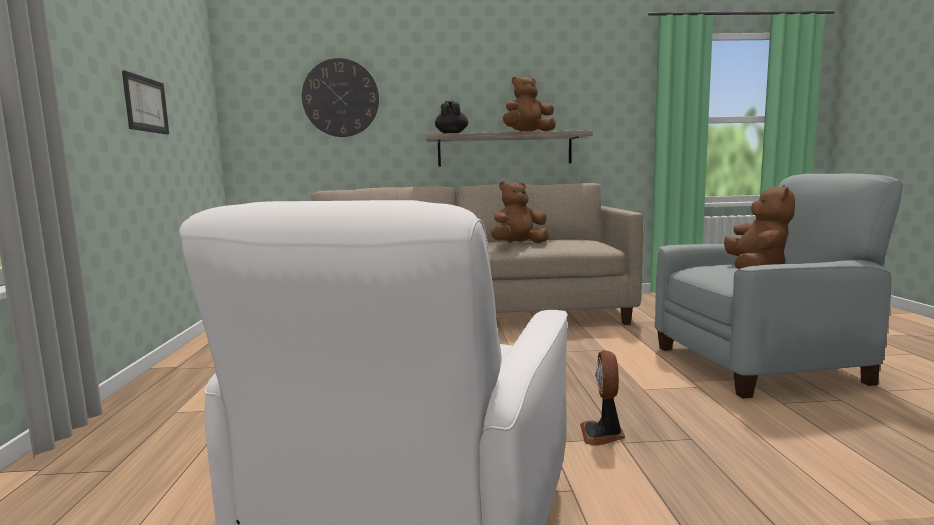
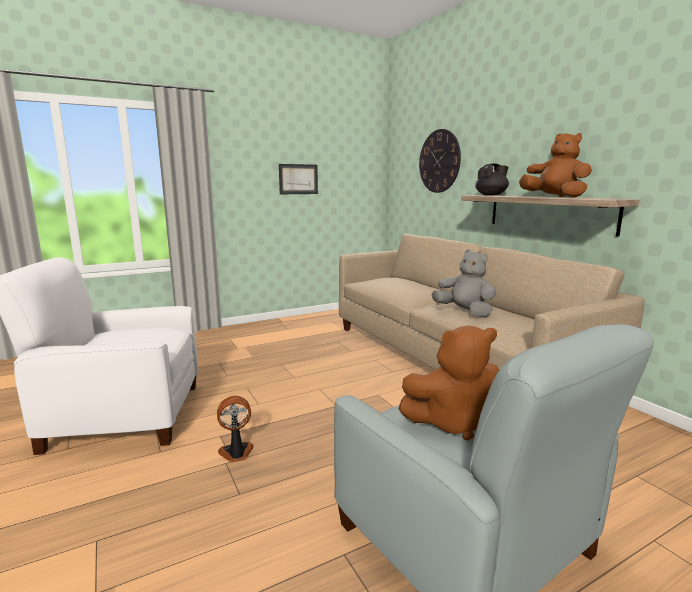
camera: 65 degrees right, 5 degrees up
brown plush toy [491,182,549,243] -> grey plush toy [432,249,496,317]

